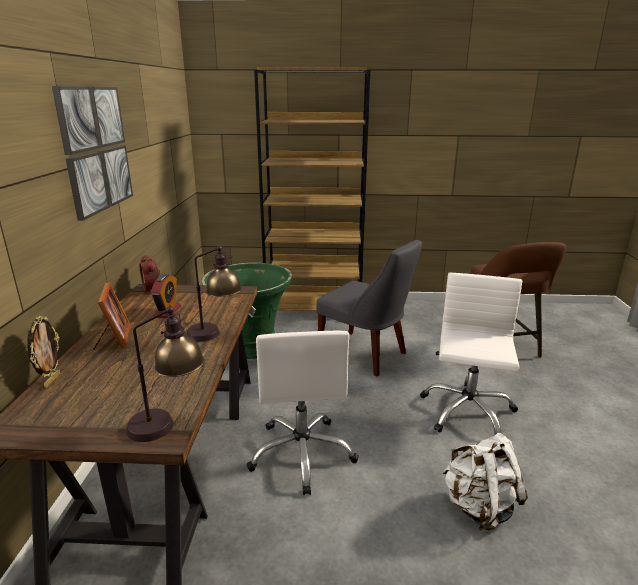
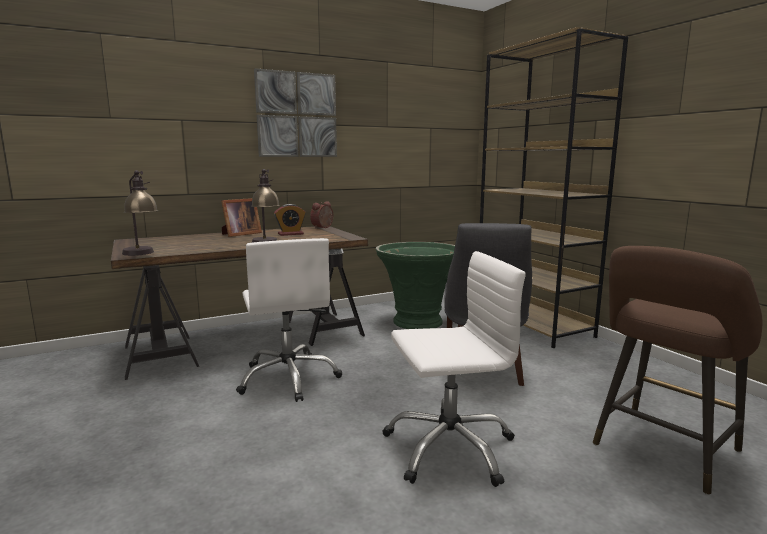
camera: 60 degrees right, 10 degrees down
picture frame [27,316,60,388] -> none
white office chair [247,331,358,495] -> white office chair turned 75 degrees counterclockwise [236,238,342,402]
white backpack [442,433,528,530] -> none

